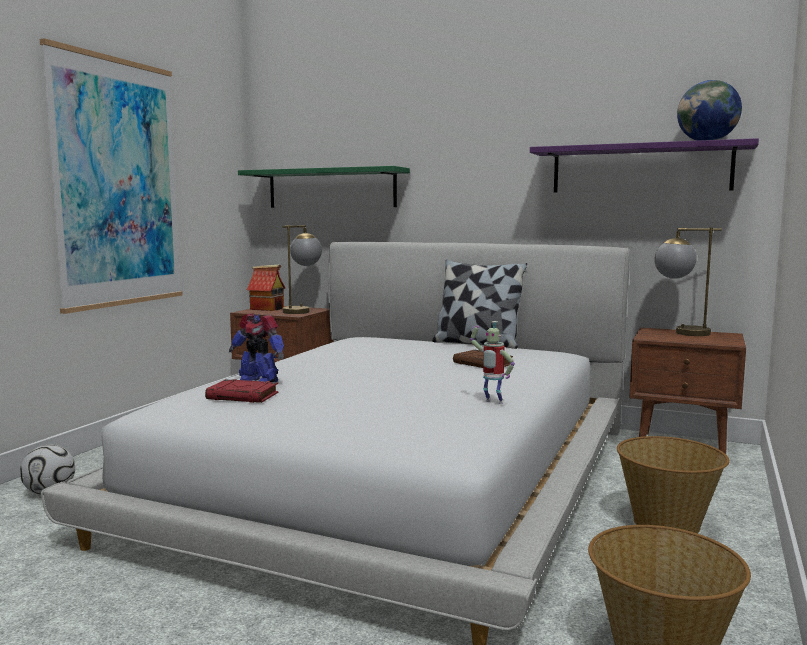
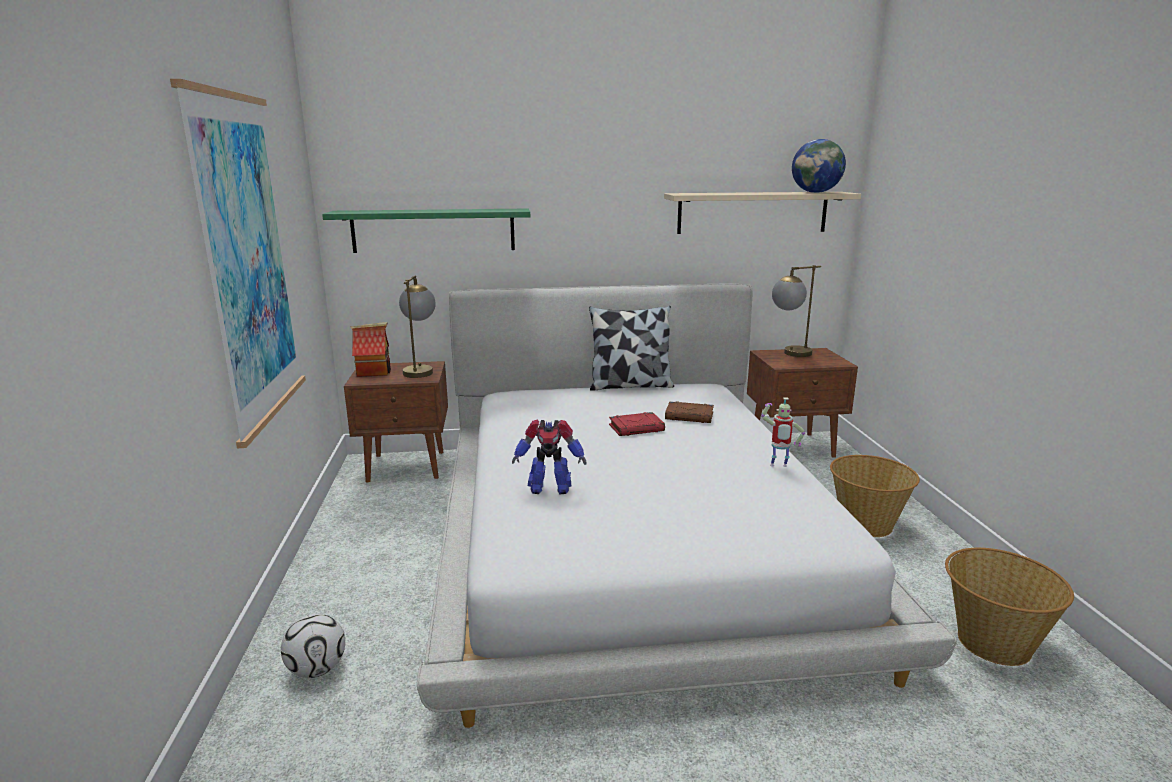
camera: 30 degrees left, 10 degrees up
red book [205,379,279,403] -> red book moved to [609,412,665,436]
purple shelf [530,138,759,193] -> beige shelf [664,192,861,234]

